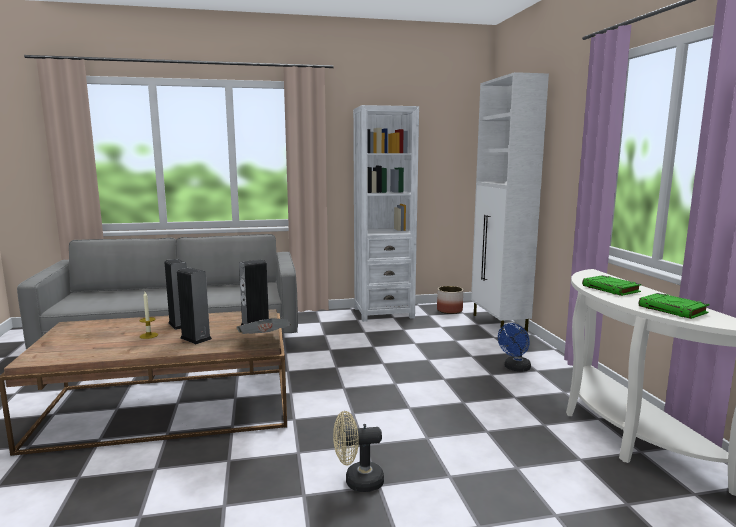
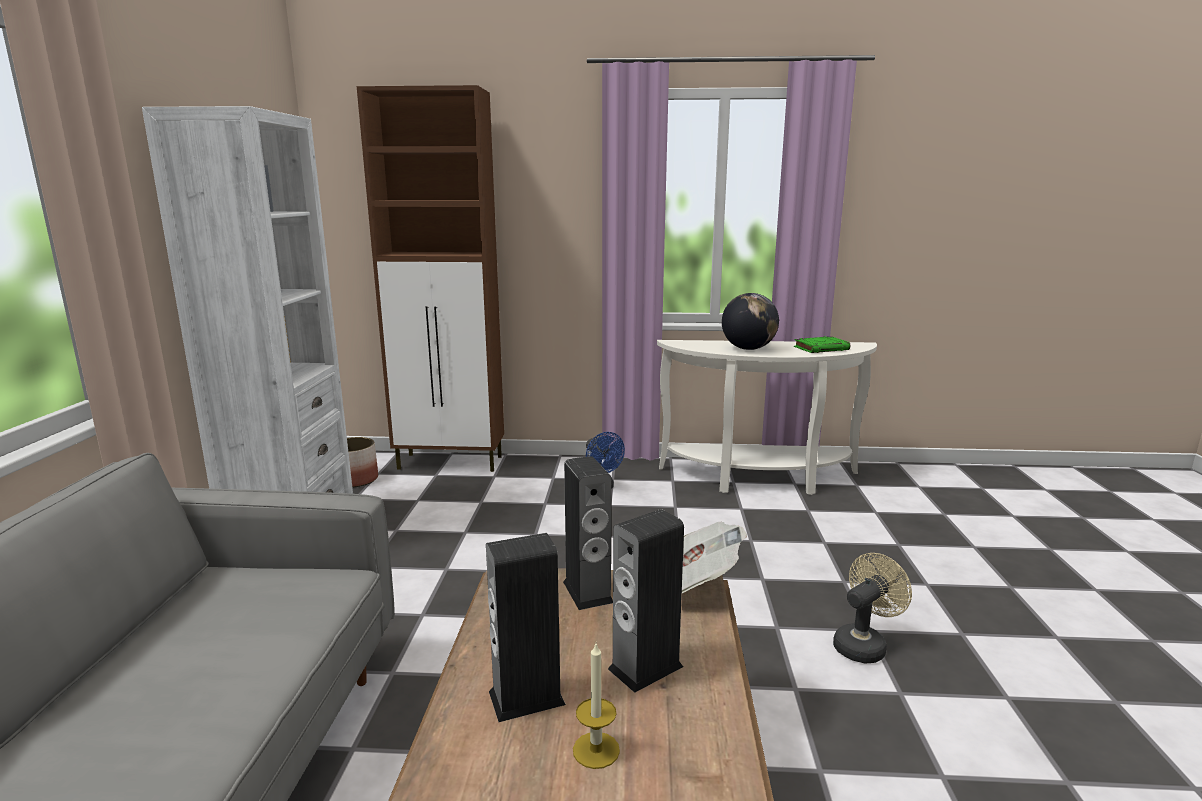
camera: 75 degrees left, 5 degrees up
beige fan [333,411,384,492] -> beige fan turned 135 degrees counterclockwise [833,553,912,664]
white cabinet [471,72,549,332] -> brown cabinet [357,85,504,472]
green book [582,275,642,296] -> globe [722,293,779,350]

